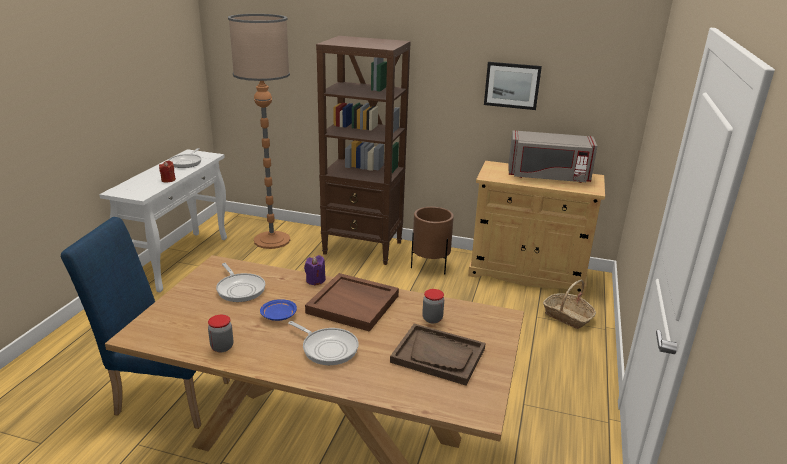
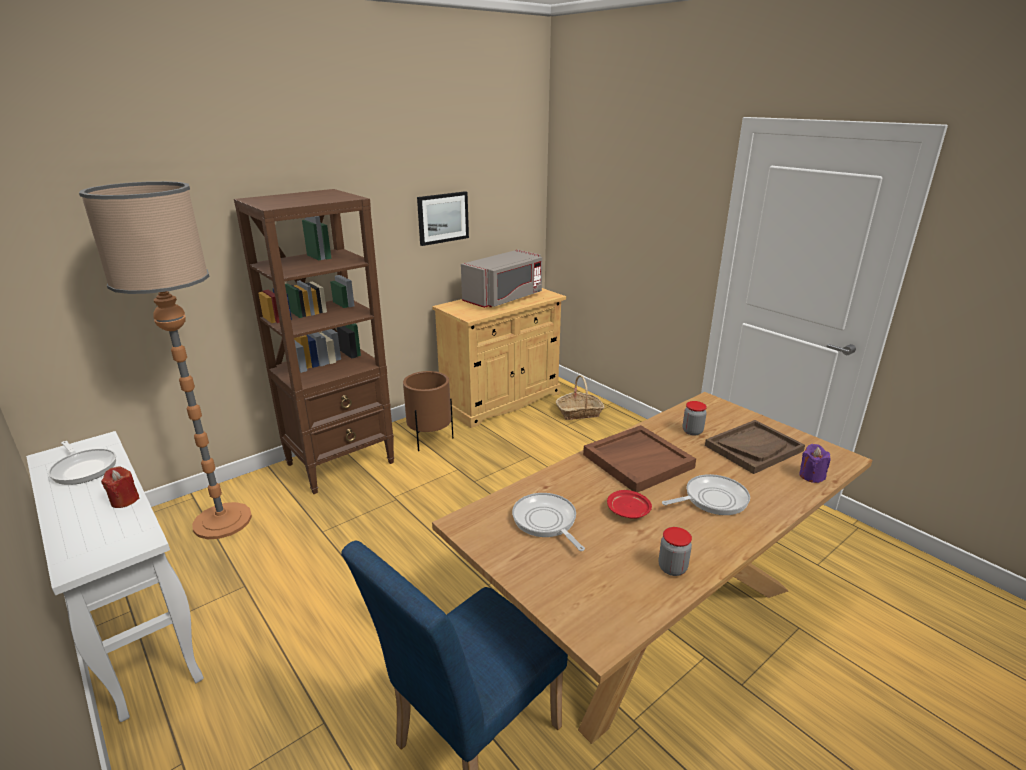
camera: 55 degrees left, 0 degrees up
frying pan [216,263,265,302] -> frying pan turned 120 degrees counterclockwise [512,493,585,551]
blue plate [260,299,297,321] -> red plate [607,490,652,519]
purple candle [304,255,326,286] -> purple candle moved to [799,444,831,483]

